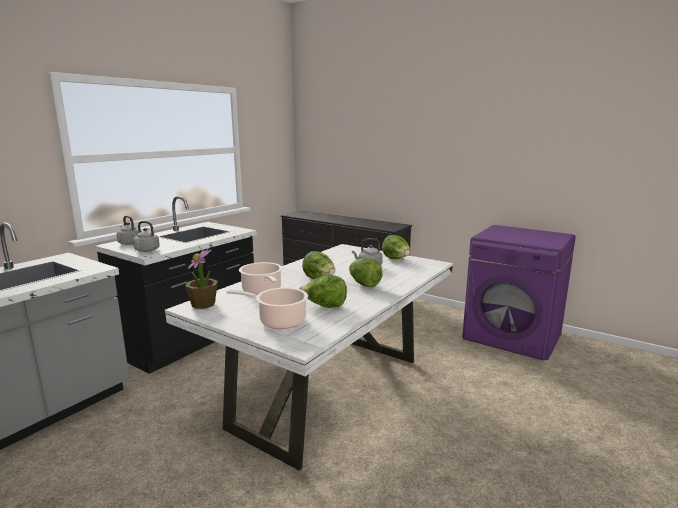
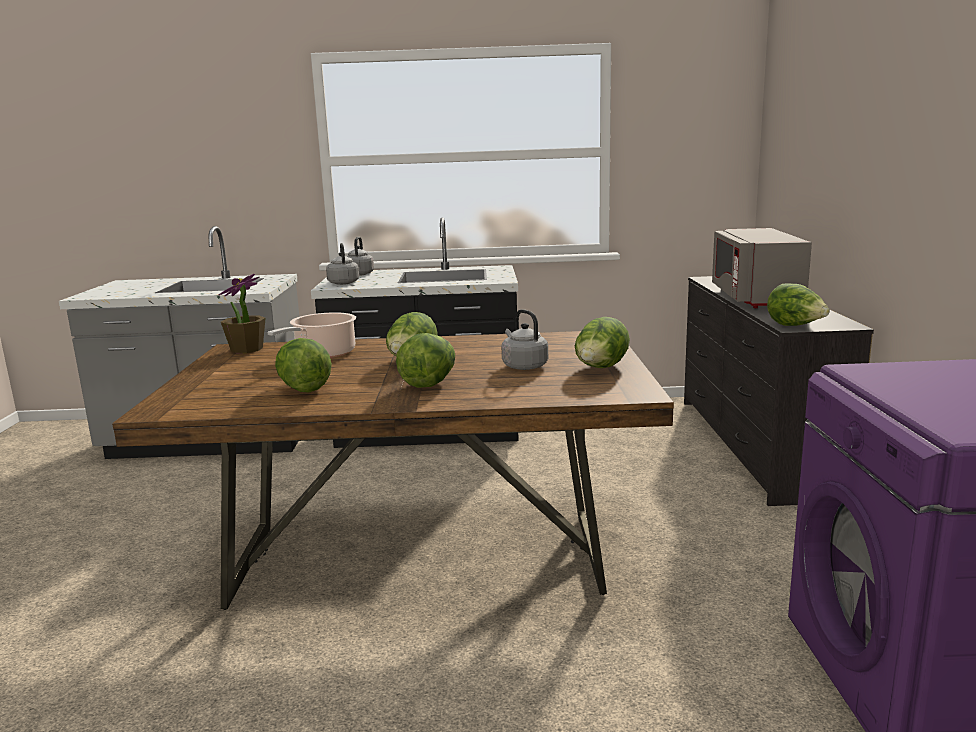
camera: 55 degrees right, 0 degrees up
white dining table [165,244,453,471] -> brown dining table [112,331,674,610]
cooking pot [227,287,308,329] -> none
none -> grey microwave [712,228,812,308]
none -> lettuce [767,283,830,326]

